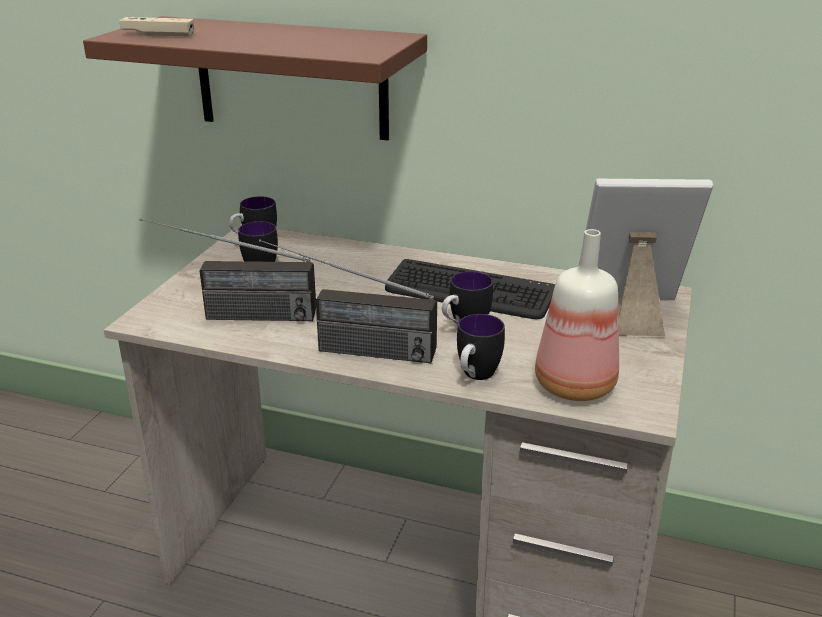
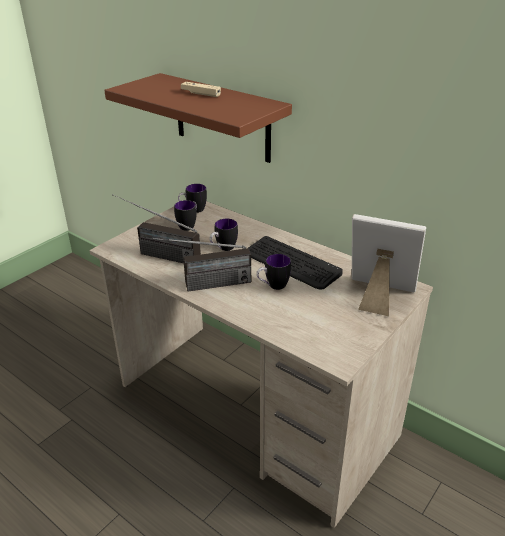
camera: 20 degrees right, 5 degrees up
beige game controller [119,17,194,37] -> beige game controller moved to [181,82,221,97]
radio [259,239,437,363] -> radio turned 45 degrees counterclockwise [144,237,251,292]
mug [457,314,505,380] -> mug moved to [209,219,238,251]
bottle [535,229,619,401] -> none

